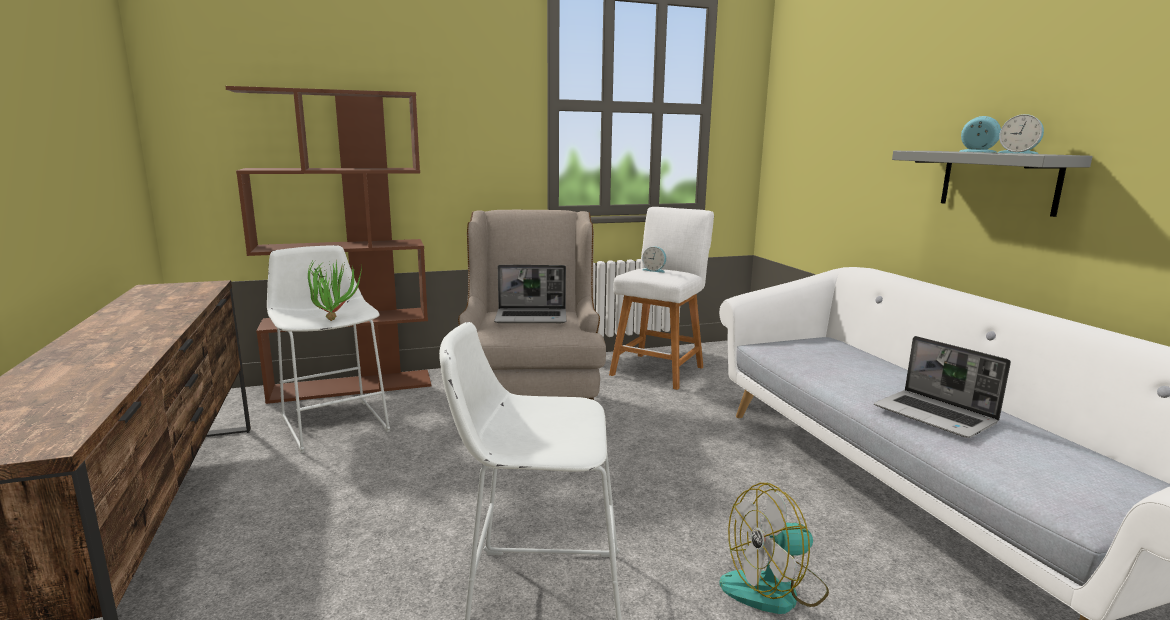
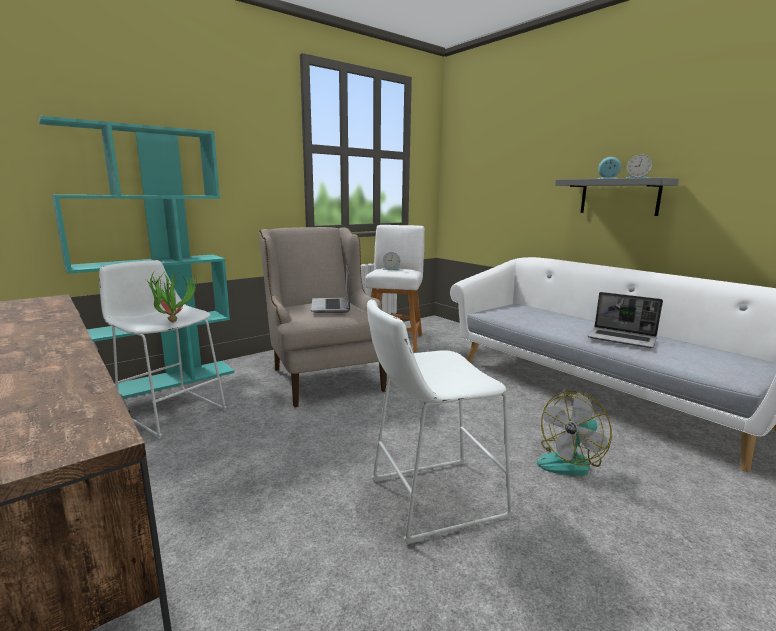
camera: 20 degrees left, 0 degrees up
brown bookcase [225,86,431,404] -> turquoise bookcase [38,116,234,398]
laptop [494,265,566,323] -> laptop turned 105 degrees clockwise [311,265,350,313]

